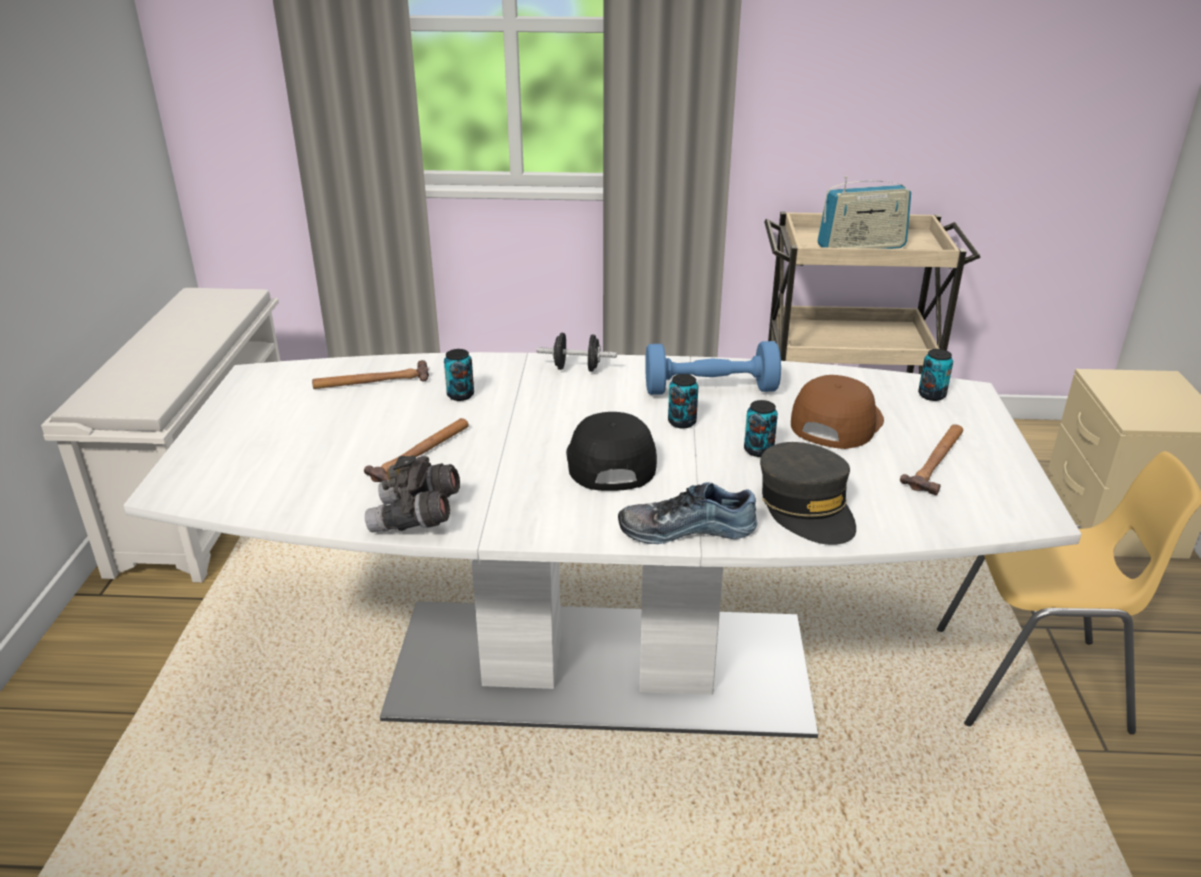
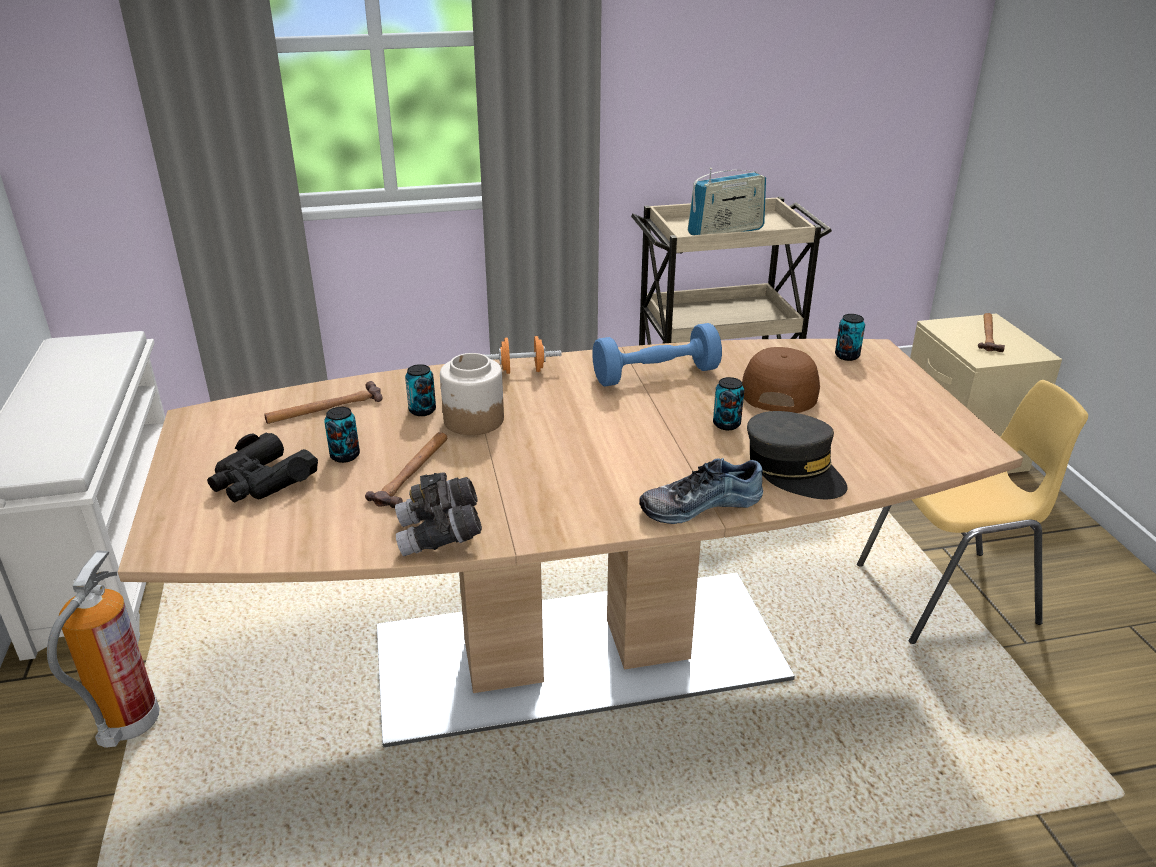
camera: 15 degrees left, 0 degrees up
white dining table [124,352,1081,738] -> brown dining table [118,339,1023,748]
black dumbbell [537,333,617,372] -> orange dumbbell [484,336,562,374]
black cap [566,412,657,491] -> none
can [668,374,698,428] -> can moved to [324,407,360,463]
hammer [900,424,963,495] -> hammer moved to [978,313,1005,352]
none -> fire extinguisher [47,550,160,748]
none -> black binoculars [207,433,318,502]
none -> jar [440,353,504,435]

